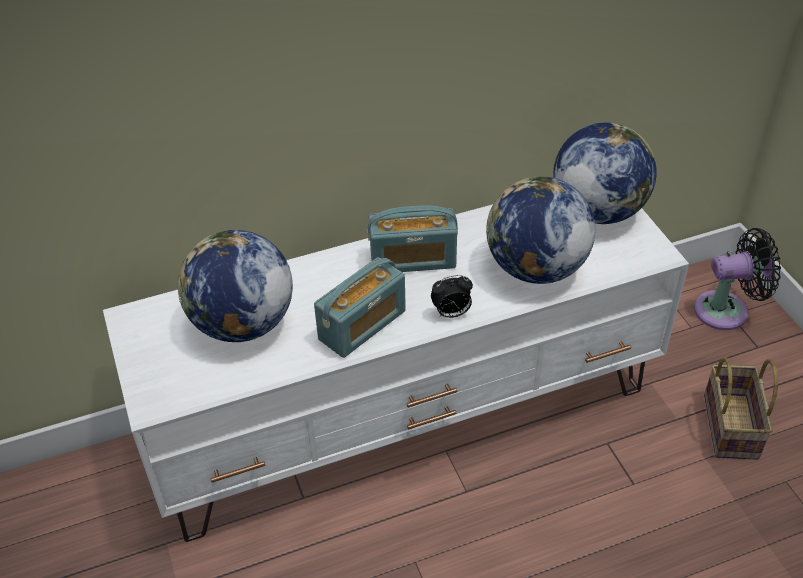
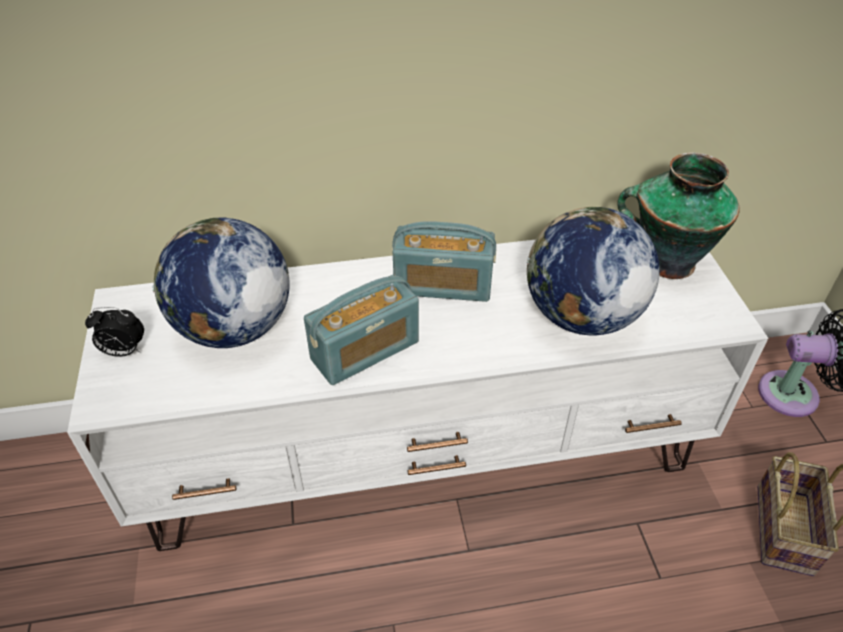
camera: 10 degrees right, 0 degrees up
alarm clock [431,275,473,318] -> alarm clock moved to [85,307,144,357]
globe [553,123,656,224] -> vase [617,152,740,279]

